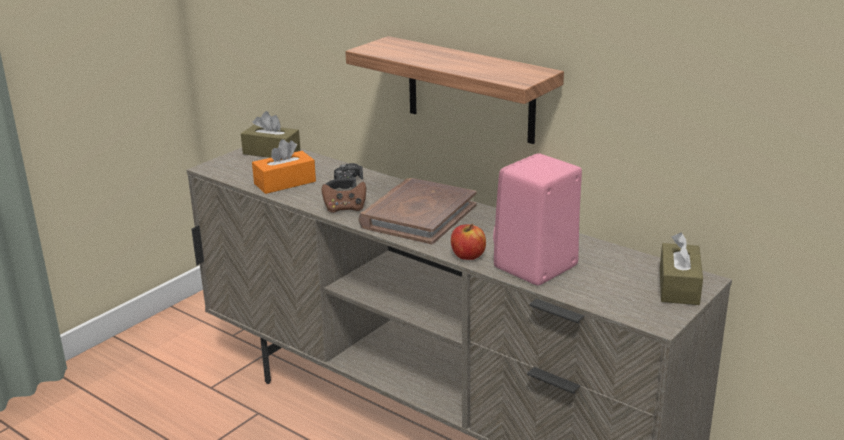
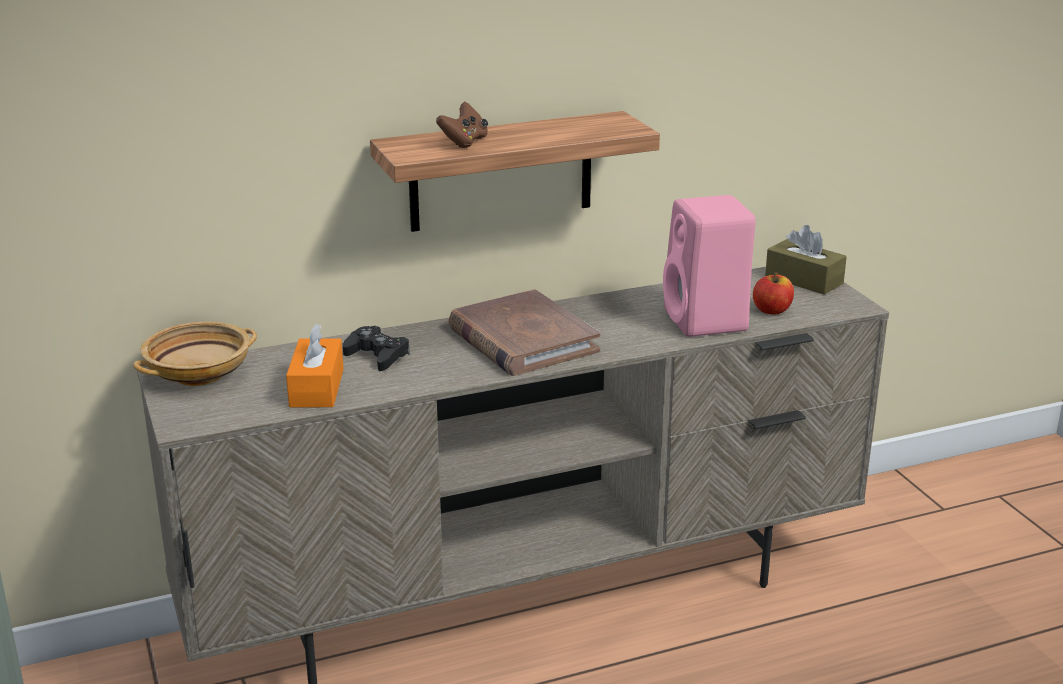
camera: 60 degrees left, 0 degrees up
brown tissue box [241,111,301,158] -> beige bowl [133,321,257,386]
brown game controller [322,182,366,213] -> brown game controller moved to [436,102,488,148]
apple [451,224,486,260] -> apple moved to [753,272,794,314]

